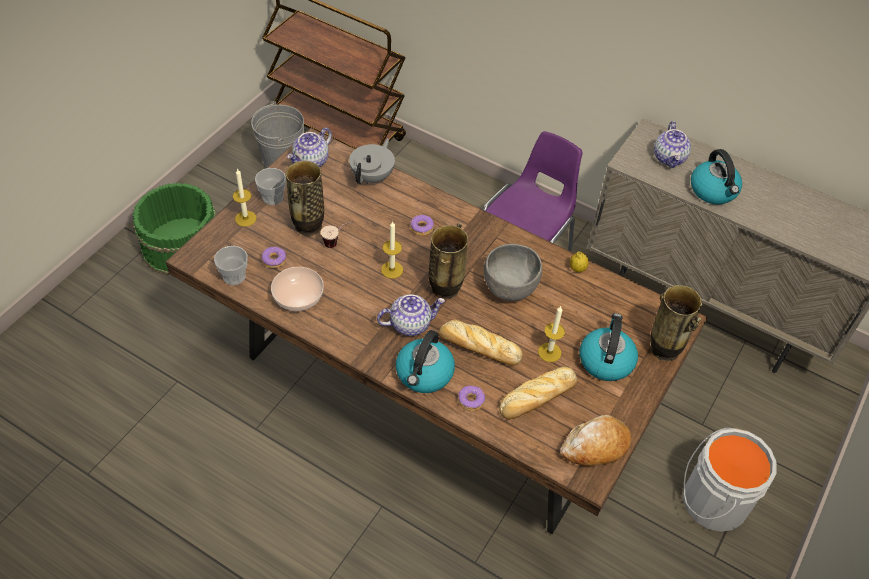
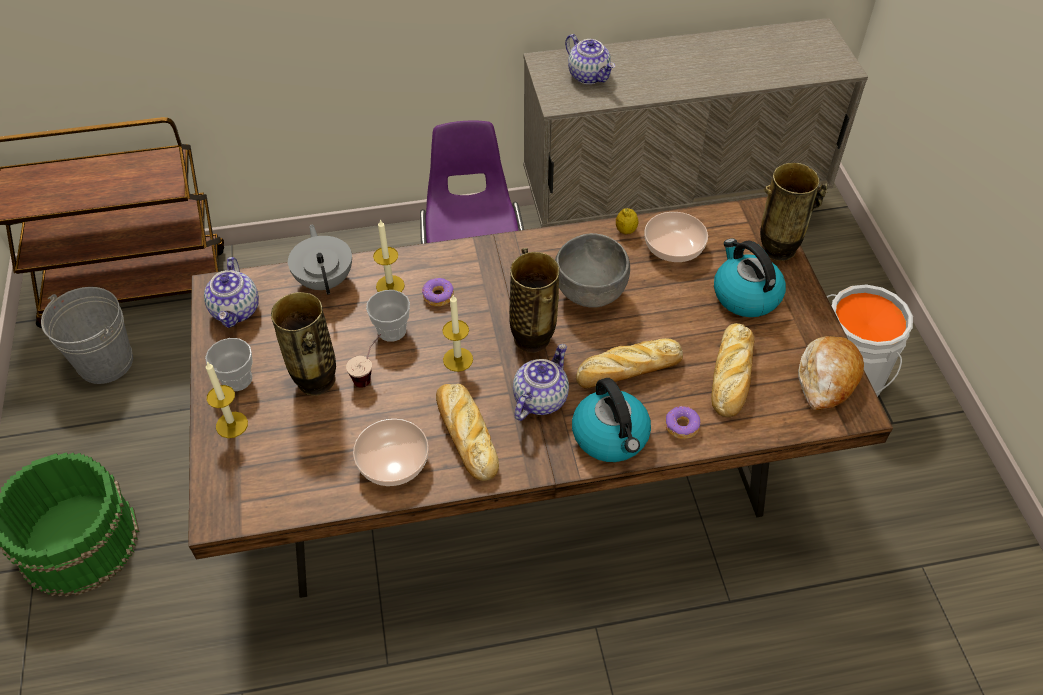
camera: 40 degrees left, 0 degrees up
cup [214,246,248,285] -> cup moved to [366,290,410,342]
donut [262,247,286,269] -> none
candle [538,306,565,362] -> candle moved to [373,219,405,292]
kettle [691,149,742,204] -> none
none -> bread [436,384,499,481]
none -> bowl [644,212,708,262]

